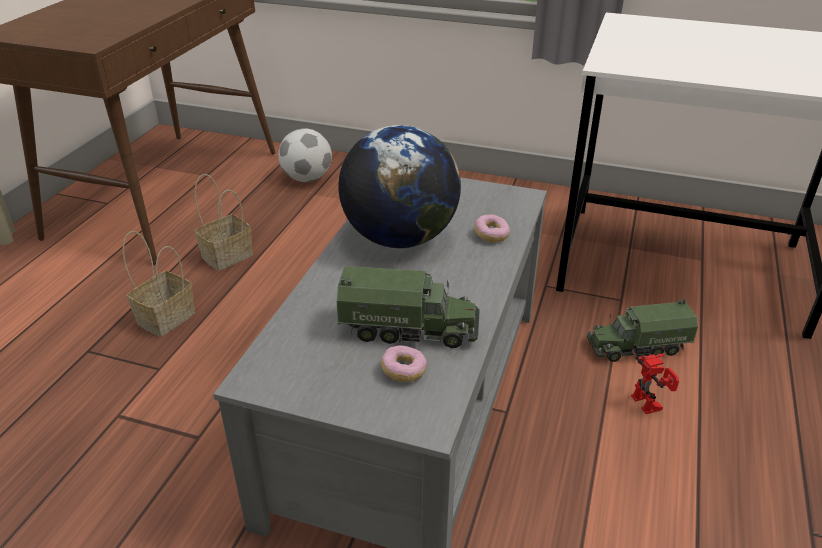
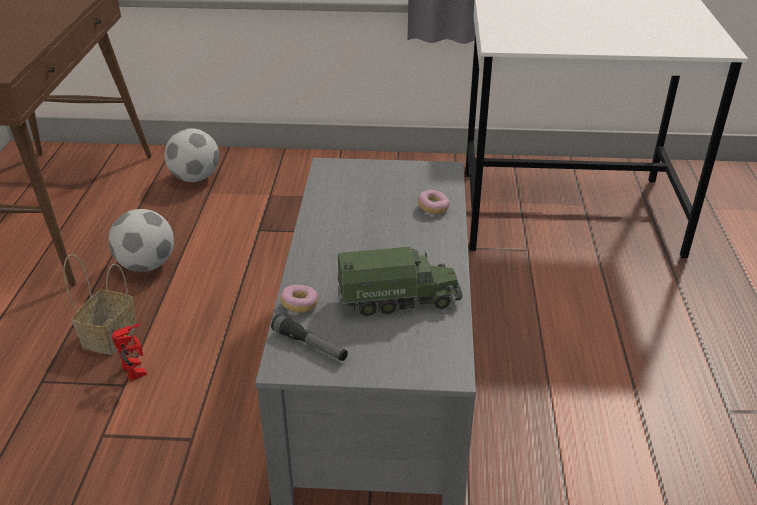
camera: 15 degrees left, 0 degrees up
basket [194,174,253,271] -> football [108,209,174,272]
globe [338,125,461,248] -> none
donut [381,345,427,382] -> donut moved to [280,285,318,313]
toy truck [587,298,698,362] -> none
toy robot [631,354,679,414] -> toy robot moved to [111,324,147,381]
none -> flashlight [271,314,348,361]

